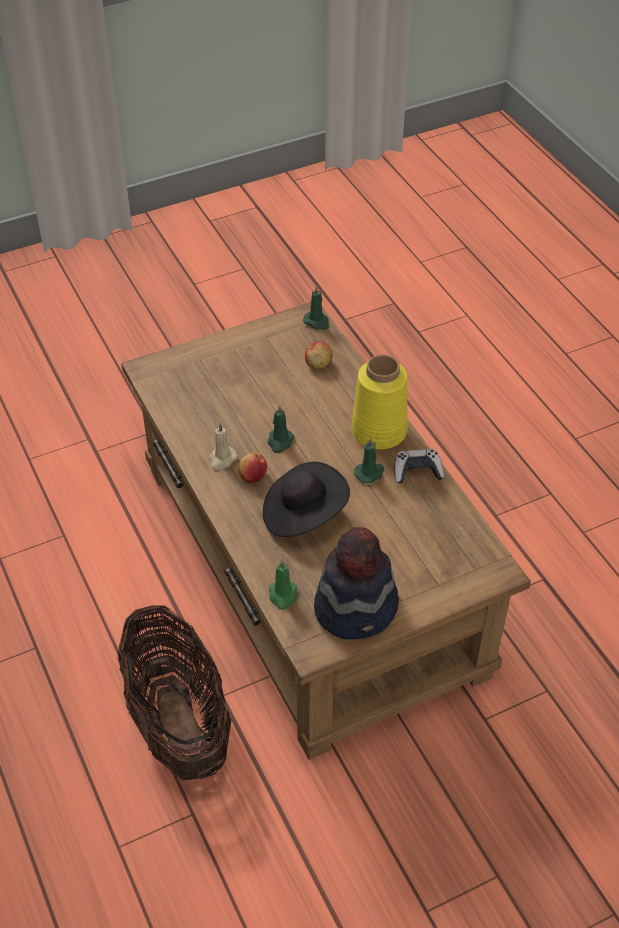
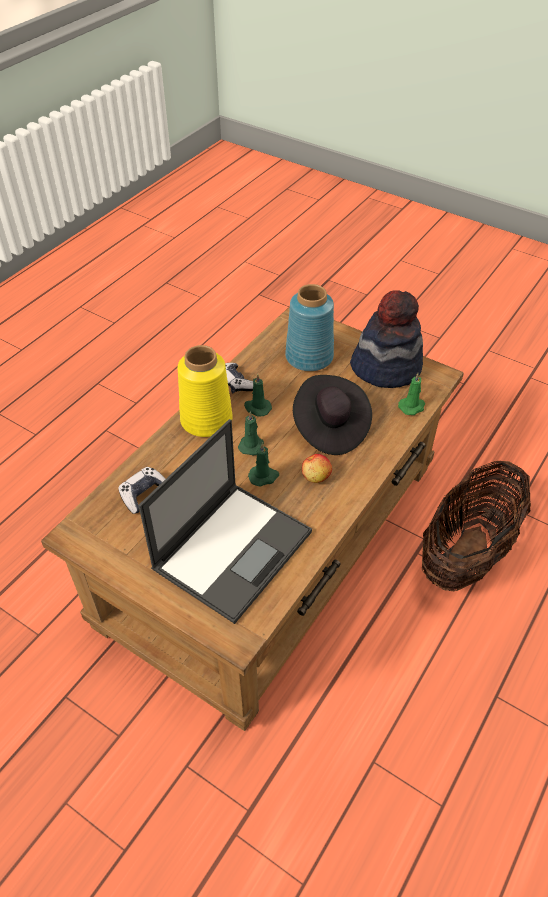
camera: 120 degrees left, 0 degrees up
beige candle [209,423,237,470] -> none
green candle [303,285,329,329] -> green candle moved to [238,411,264,455]
apple [305,341,333,369] -> game controller [118,467,165,514]
none -> laptop [139,419,312,624]
none -> blue vase [285,284,334,371]

